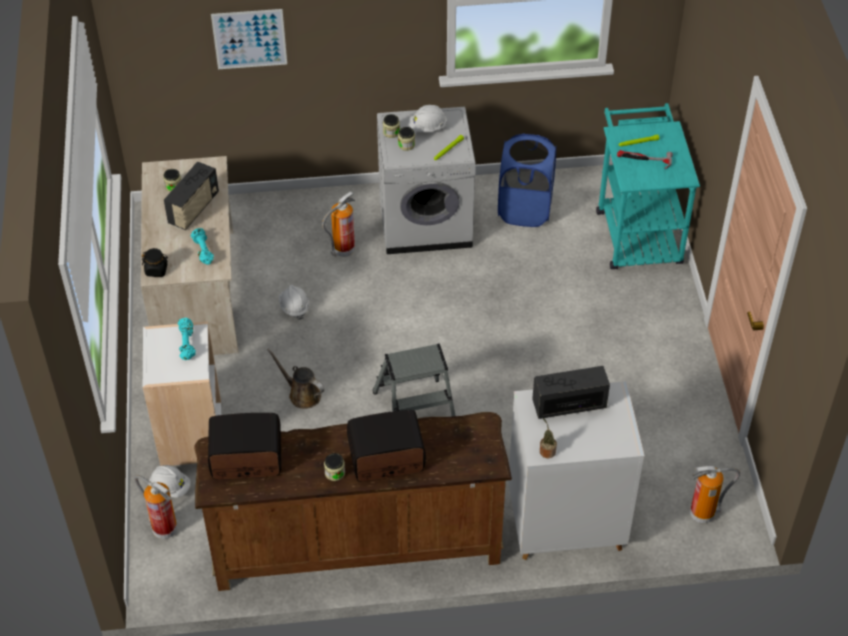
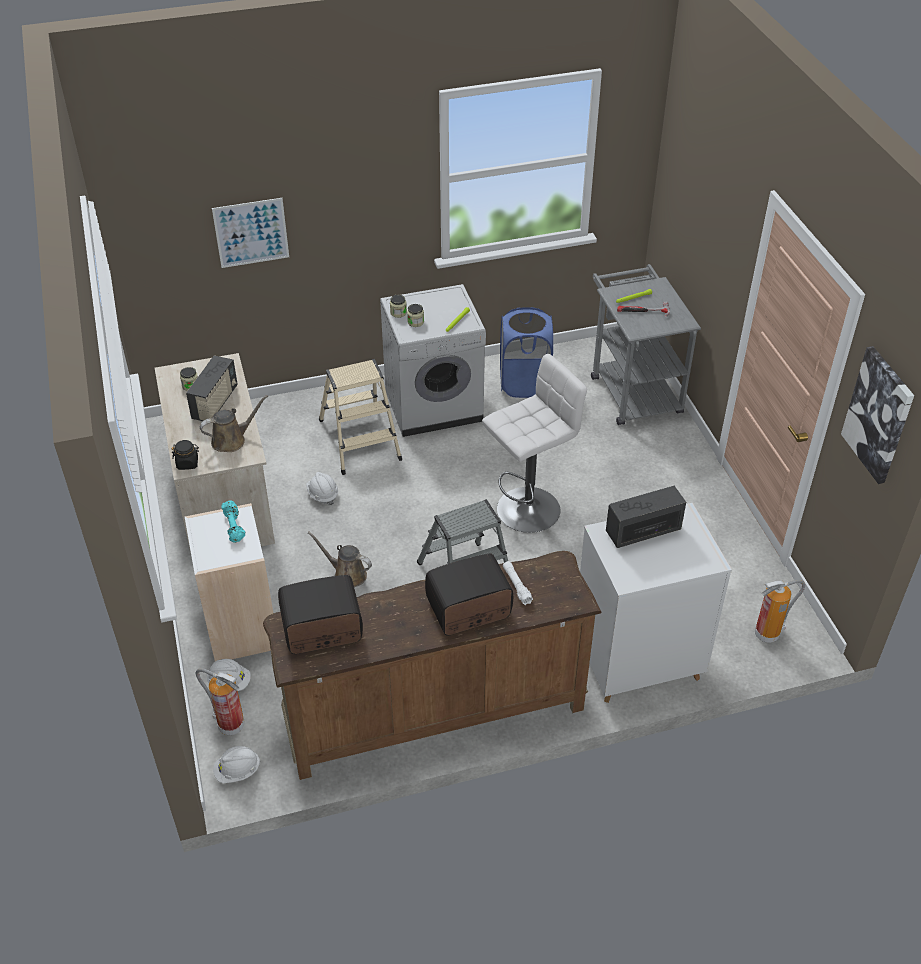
camera: 10 degrees left, 5 degrees down
turquoise dumbbell [191,228,214,265] -> brown watering can [200,395,268,452]
fire extinguisher [322,191,355,257] -> beige step ladder [319,359,402,475]
jar [324,453,345,481] -> none
white hard hat [409,105,447,132] -> white hard hat moved to [213,746,261,783]
potted plant [540,418,557,458] -> none
turquoise cart [596,103,700,269] -> grey cart [591,264,701,425]
none -> white stool [482,354,587,533]
none -> white flashlight [503,561,533,605]
none -> picture [841,346,914,484]

